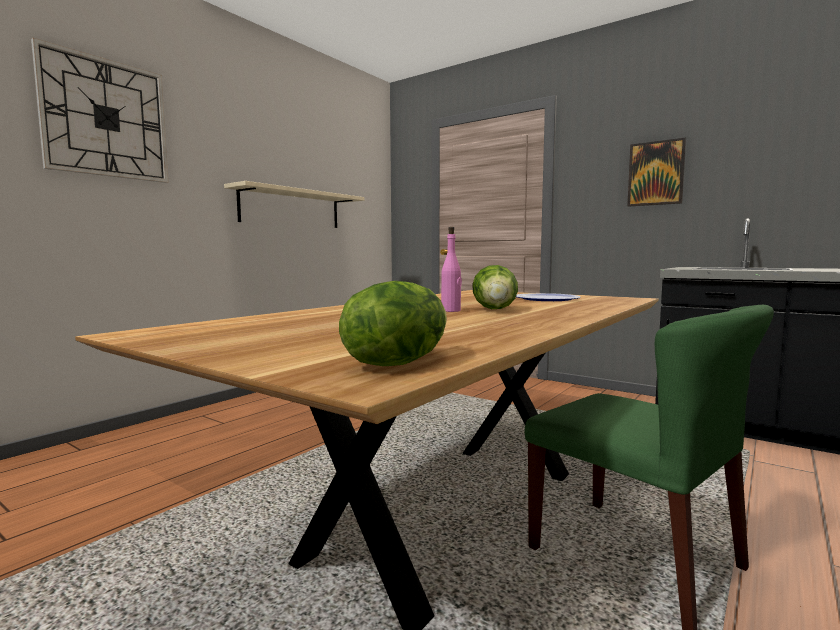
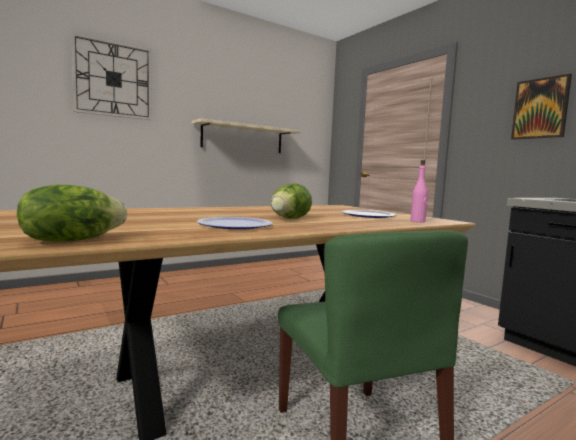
camera: 20 degrees right, 0 degrees up
pink bottle [441,227,462,312] -> pink bottle moved to [411,160,428,222]
none -> plate [197,217,273,229]

